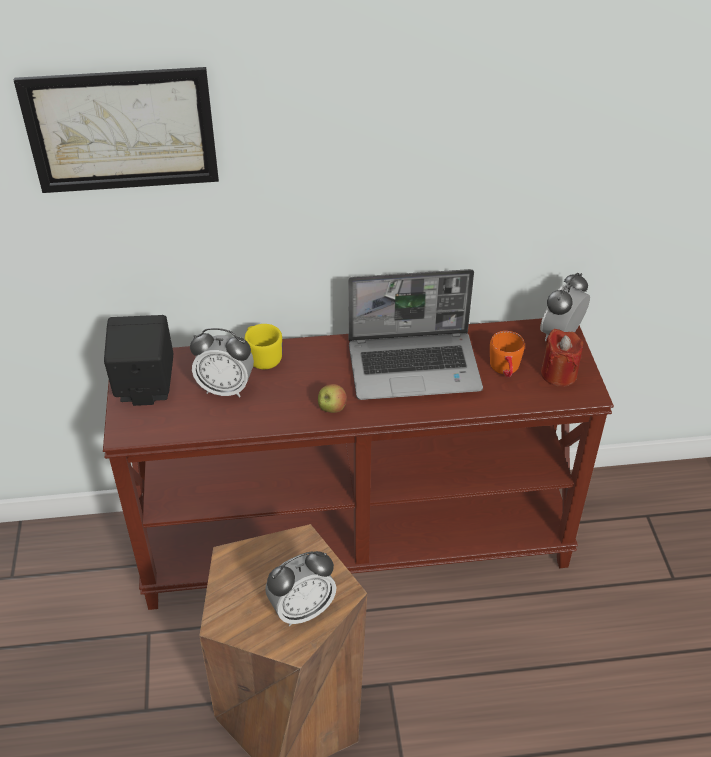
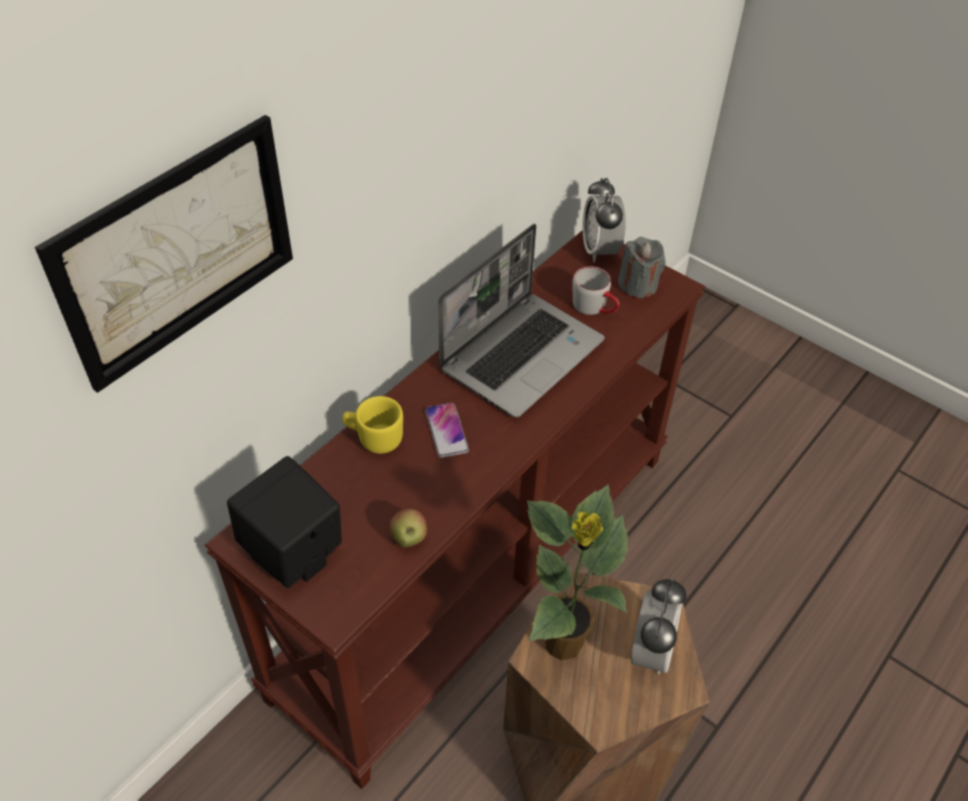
camera: 45 degrees left, 5 degrees up
alarm clock [190,328,254,397] -> none
apple [318,384,347,413] -> apple moved to [389,509,427,548]
orange mug [490,331,525,377] -> grey mug [572,266,620,315]
red candle [541,329,584,387] -> grey candle [618,237,666,298]
none -> phone [425,403,469,458]
none -> potted plant [527,485,628,660]

